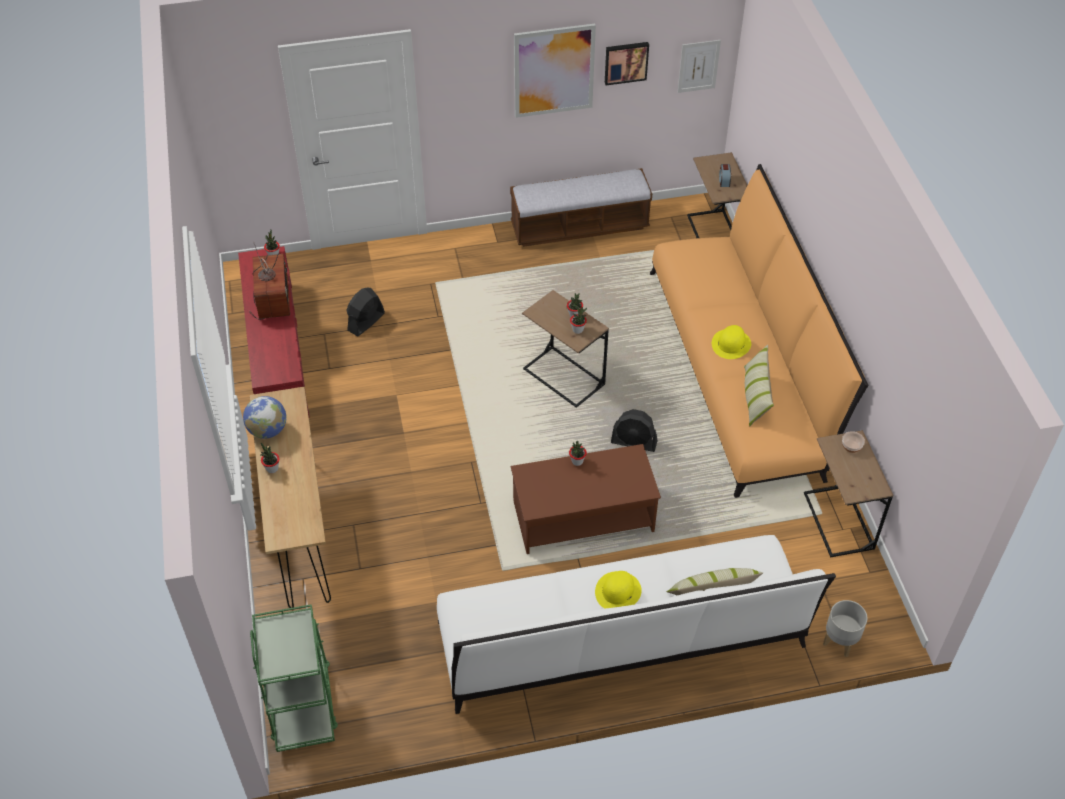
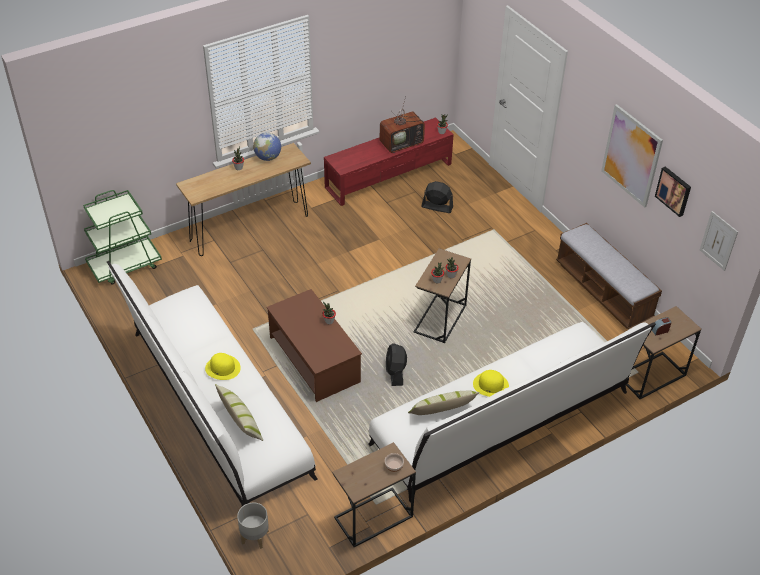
camera: 70 degrees right, 5 degrees down
orange sofa [650,164,868,498] -> white sofa [368,322,656,503]

